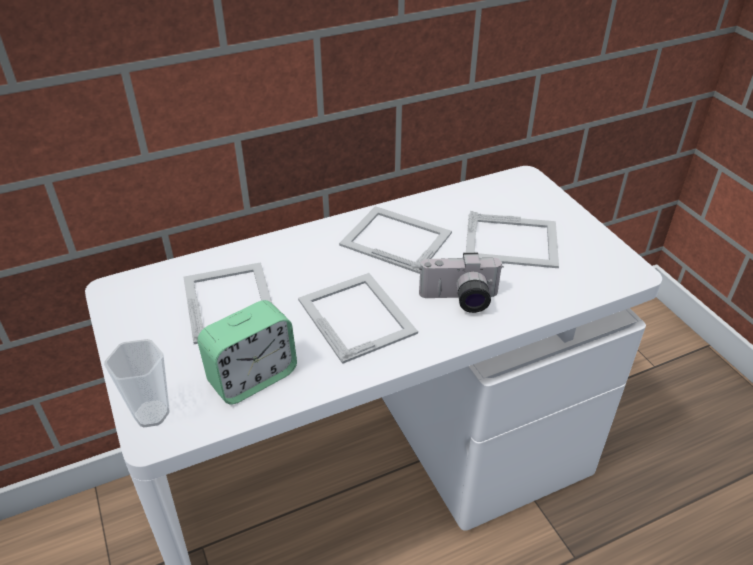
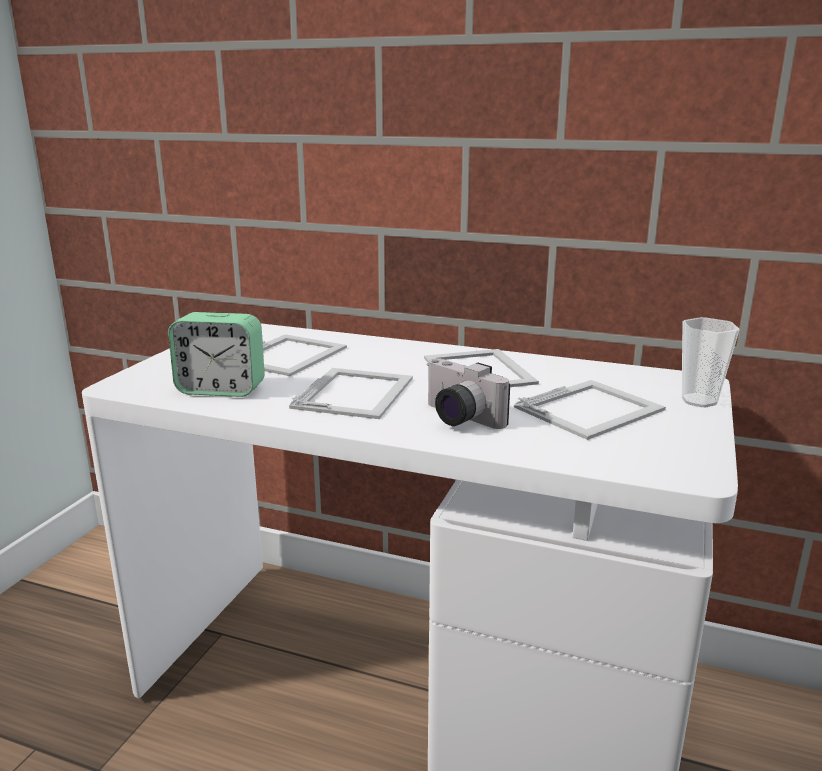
camera: 45 degrees right, 20 degrees down
cup [104,339,170,427] -> cup moved to [682,317,740,407]
picture frame [466,211,559,268] -> picture frame turned 90 degrees counterclockwise [514,380,666,440]

